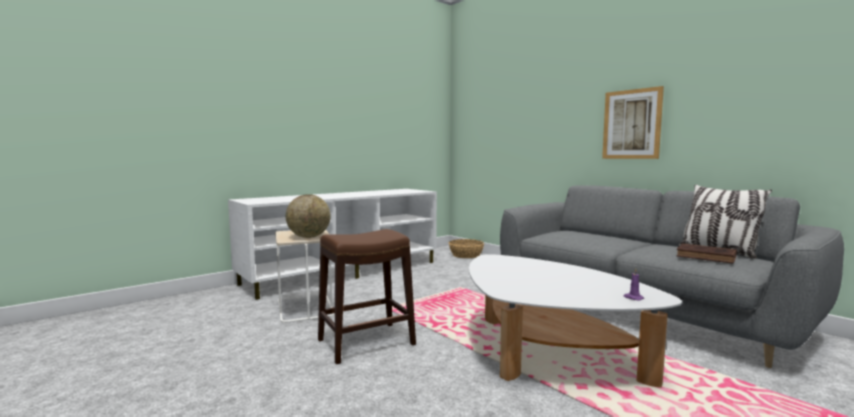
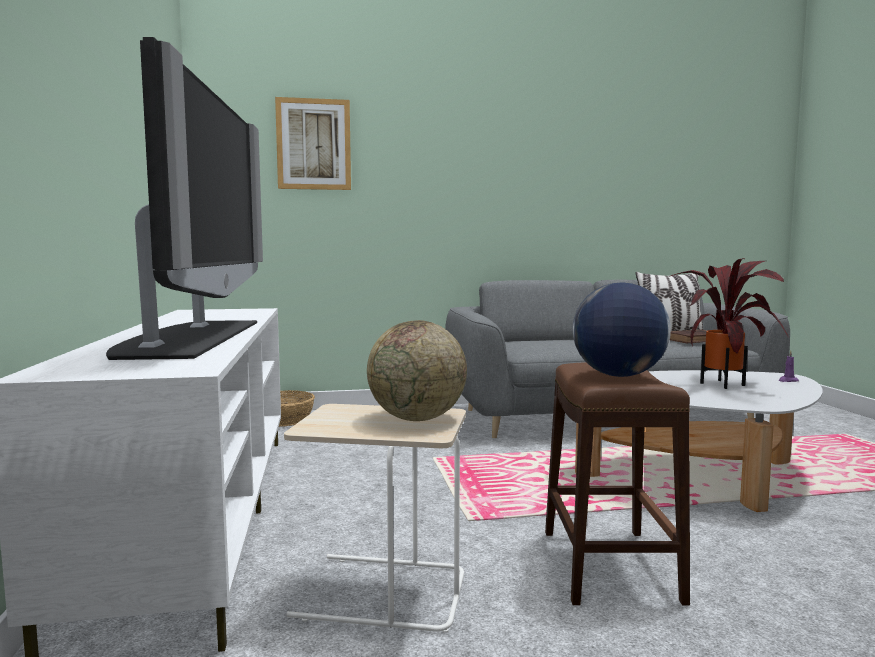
camera: 60 degrees left, 0 degrees up
picture [602,86,664,159] -> picture moved to [275,97,351,190]
none -> television [106,37,263,360]
none -> globe [572,282,671,377]
none -> potted plant [671,258,788,389]

